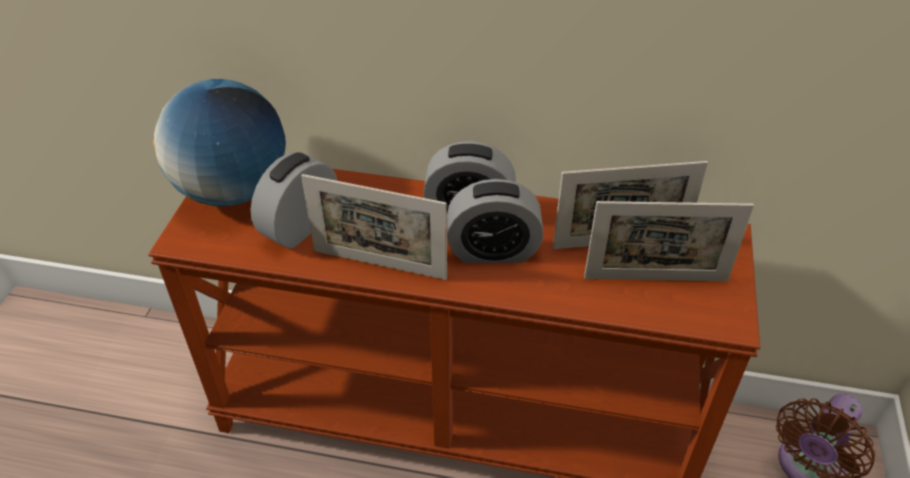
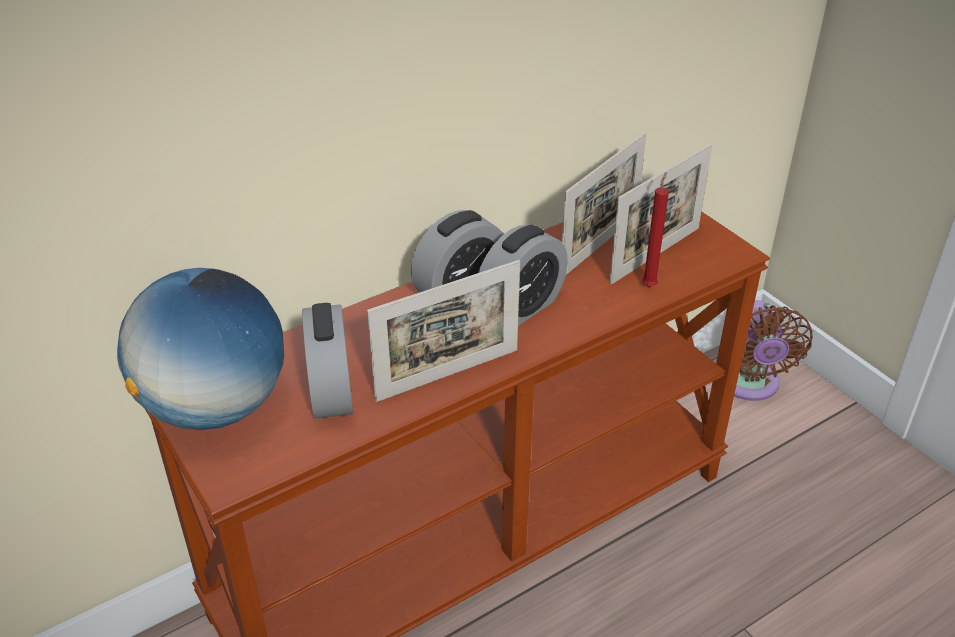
camera: 45 degrees left, 5 degrees down
none -> red candle [642,172,669,287]

